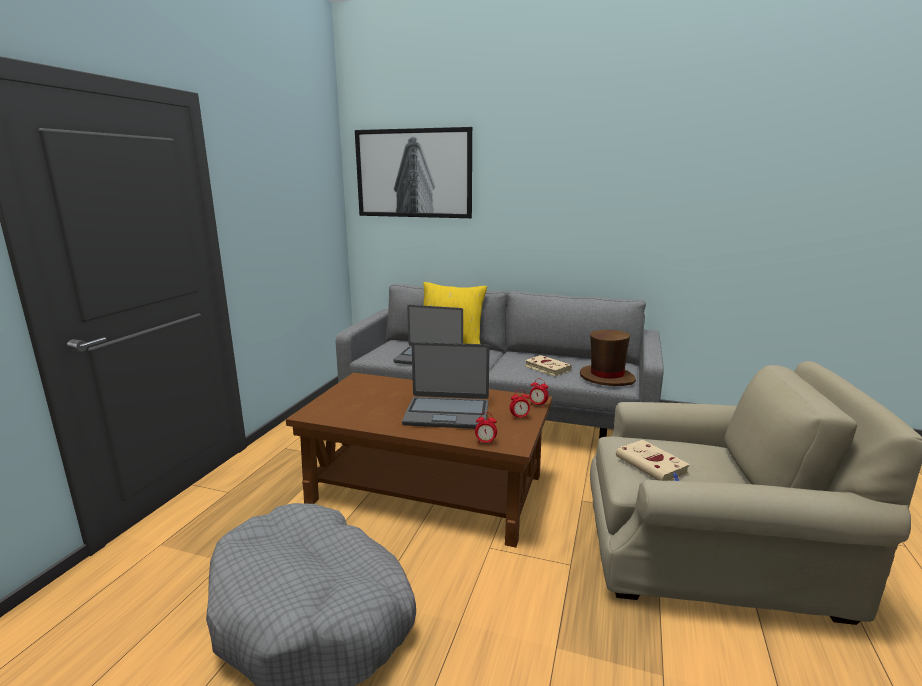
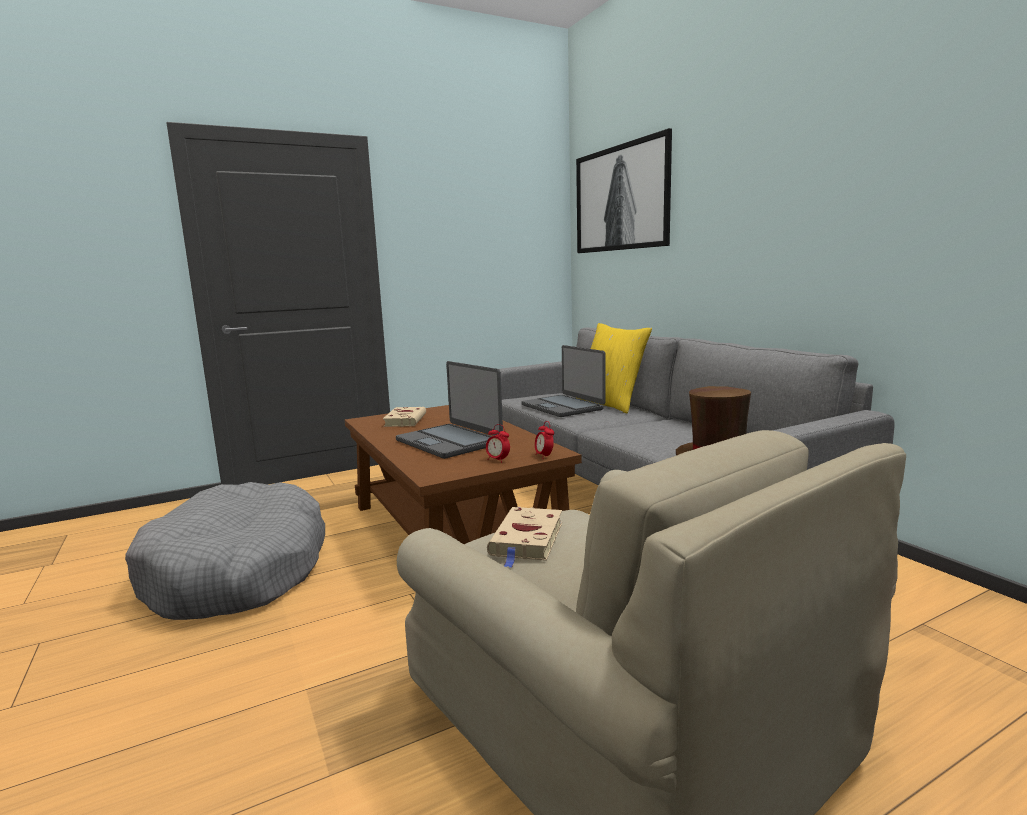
camera: 45 degrees right, 5 degrees down
alarm clock [475,412,497,445] -> none
beige book [525,355,572,377] -> beige book moved to [383,407,426,427]

